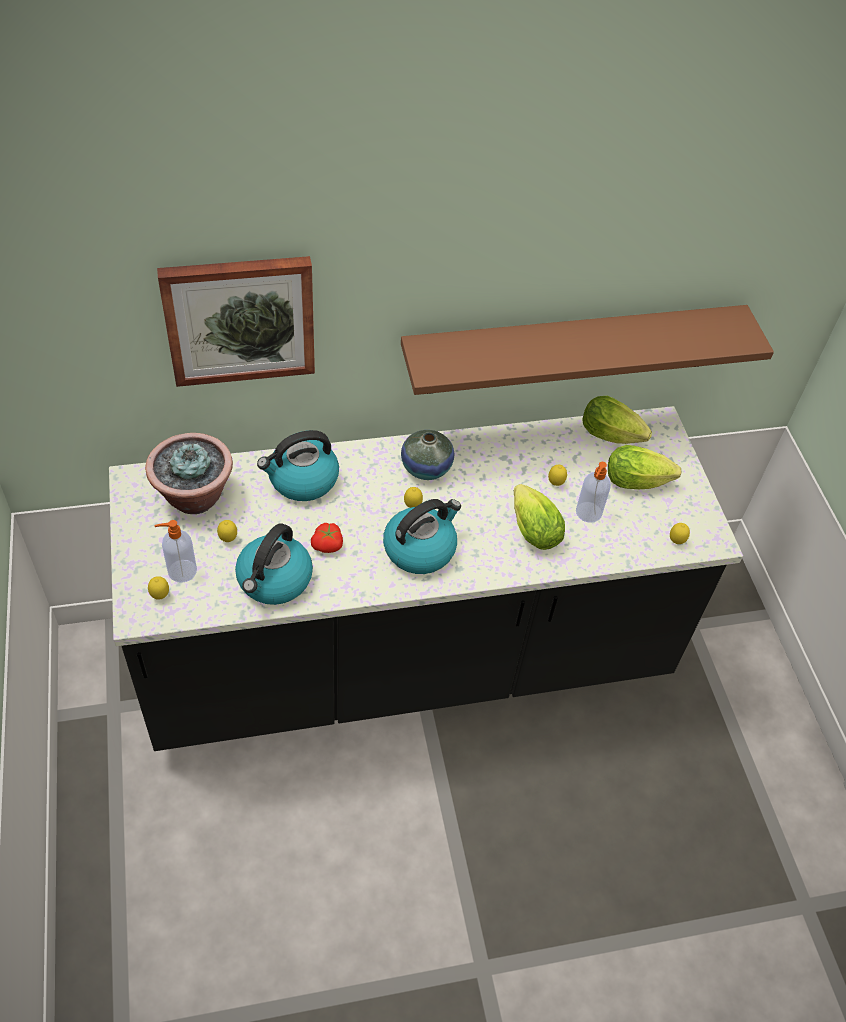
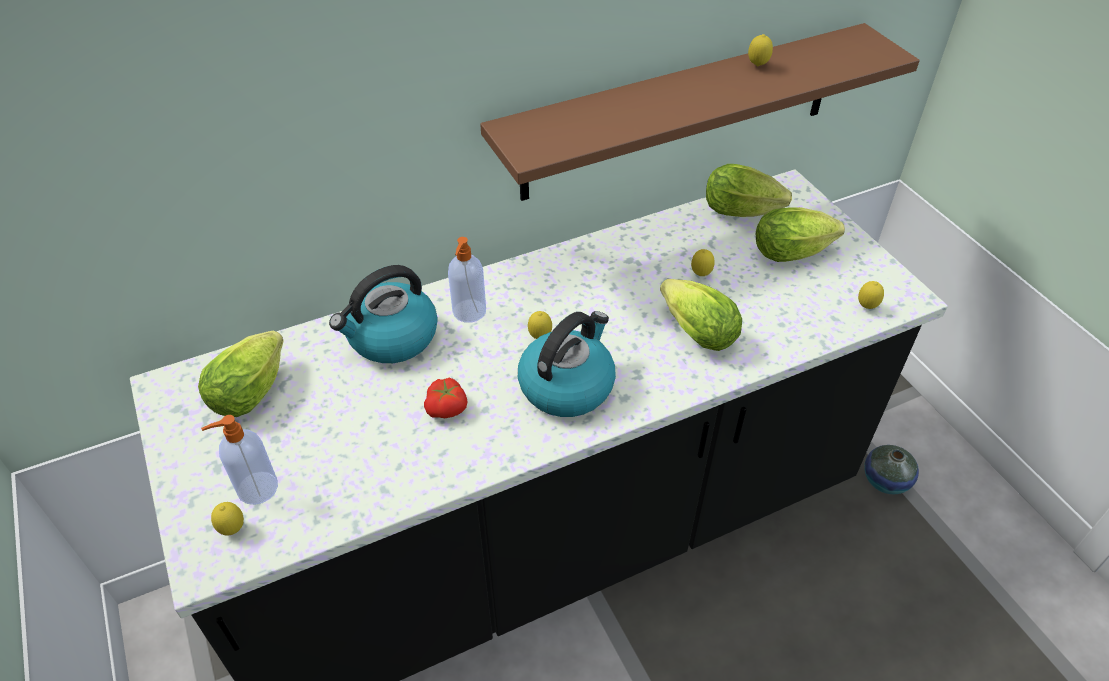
camera: 10 degrees left, 5 degrees down
potted plant [145,433,233,514] -> lettuce [198,331,284,417]
picture [157,256,315,387] -> none
lemon [217,520,237,542] -> lemon moved to [748,34,773,66]
kettle [235,523,313,605] -> none
vase [401,430,454,480] -> vase moved to [864,445,919,494]
soap dispenser [576,462,611,523] -> soap dispenser moved to [448,237,486,323]

